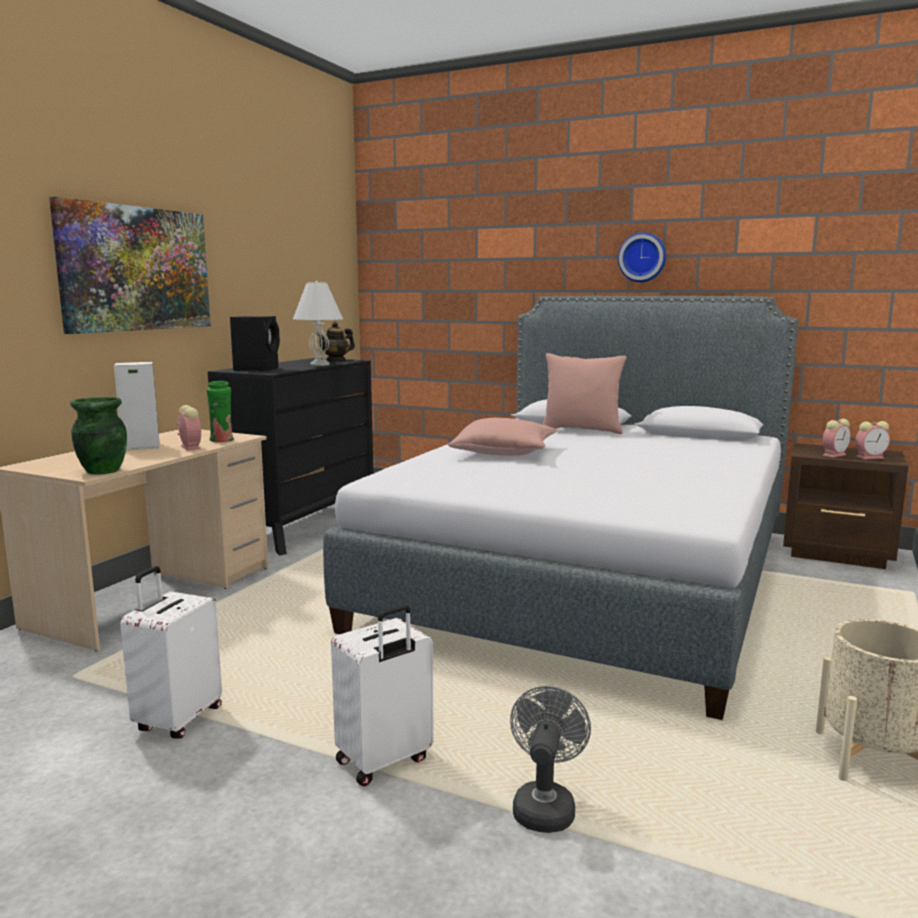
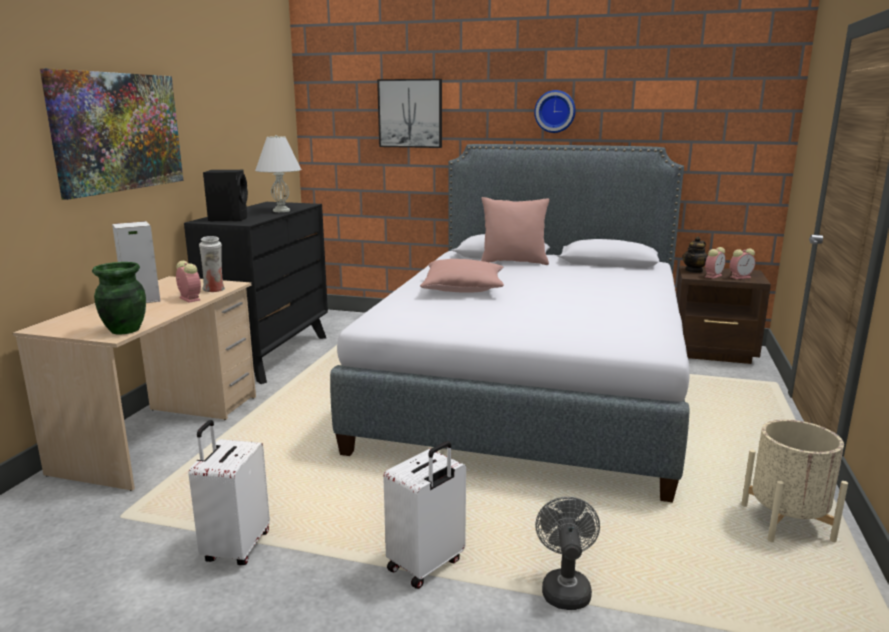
camera: 10 degrees left, 5 degrees up
green vase [206,381,234,443] -> white vase [199,236,225,292]
teapot [317,322,355,362] -> teapot moved to [682,237,708,273]
none -> picture [377,79,442,148]

